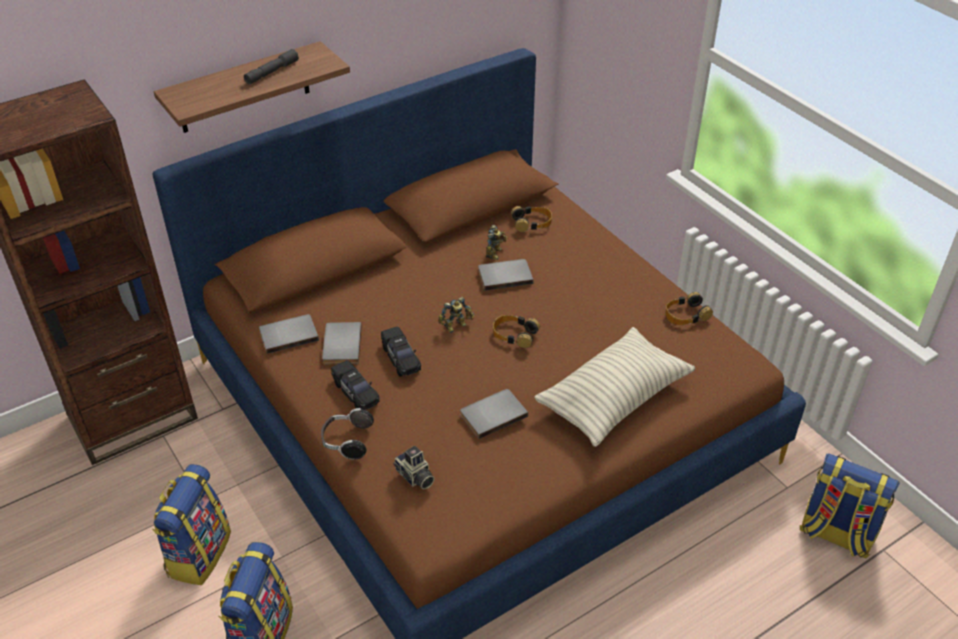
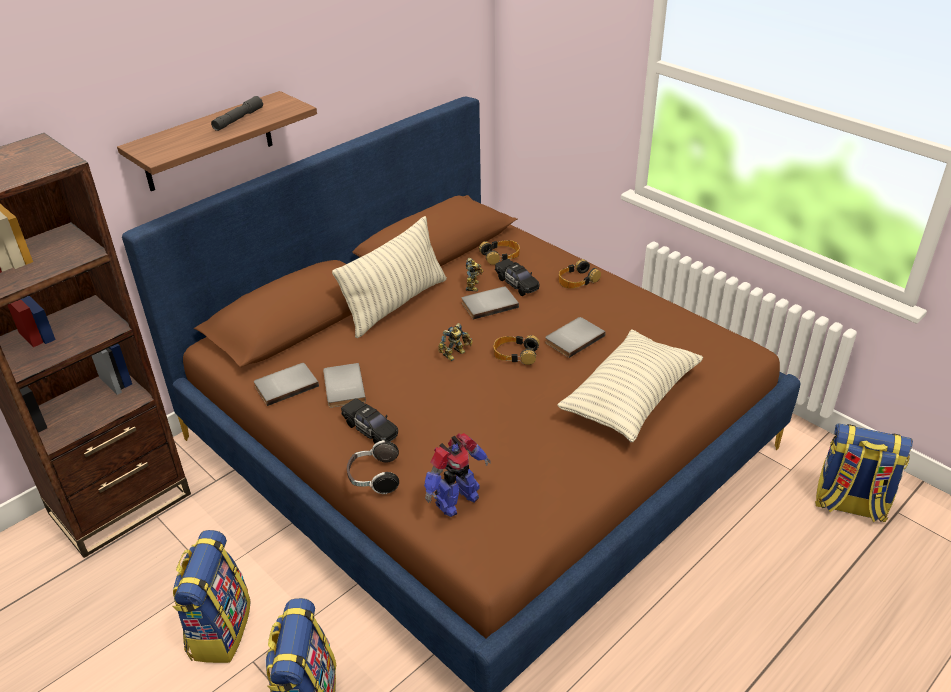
camera: 10 degrees left, 5 degrees down
black toy car [381,326,421,377] -> black toy car moved to [495,259,540,296]
camera [393,446,435,489] -> toy robot [424,433,491,517]
grey book [460,389,528,439] -> grey book moved to [545,317,605,358]
headphones [666,292,713,325] -> headphones moved to [559,259,601,289]
none -> pillow [332,216,447,338]

